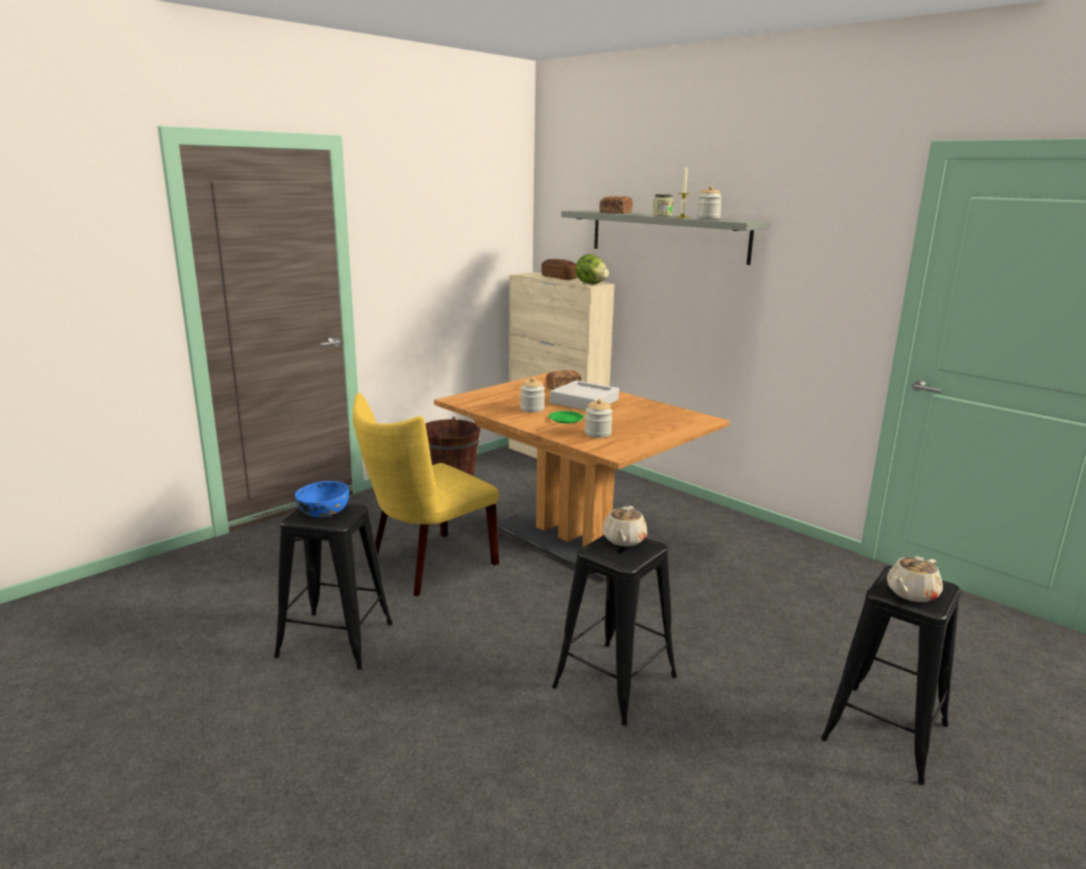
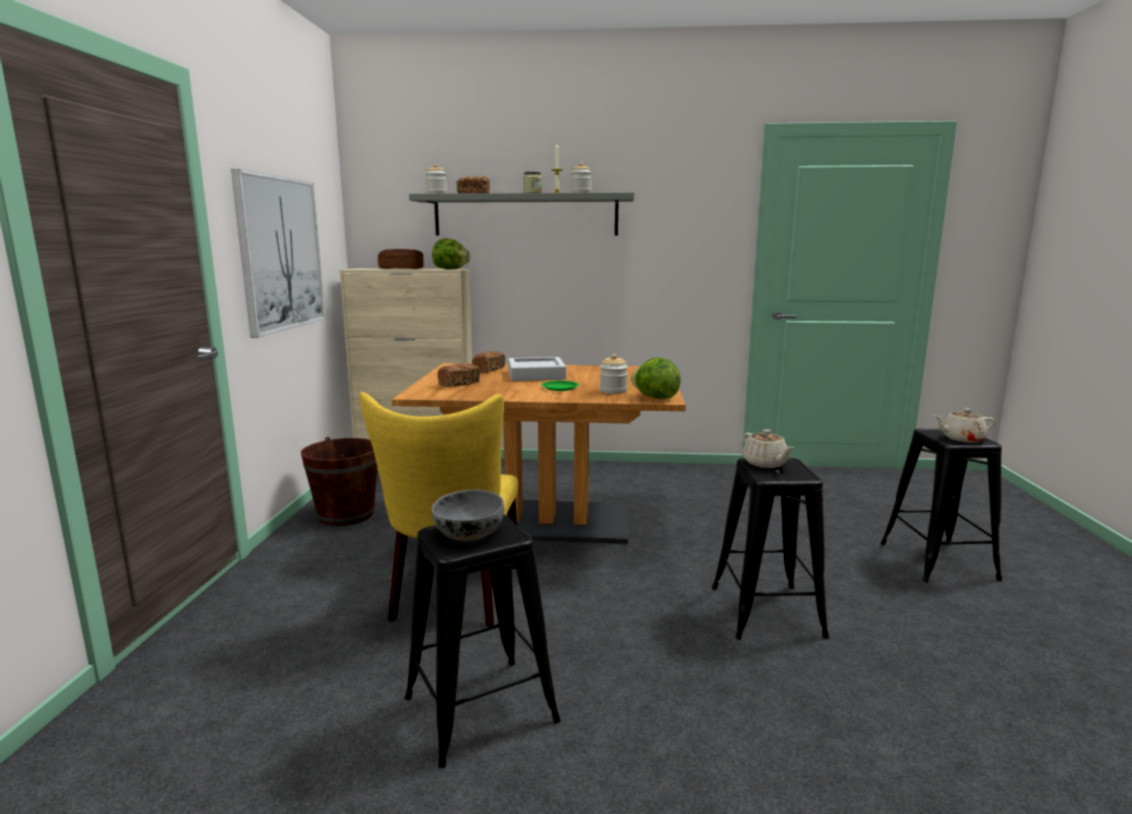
camera: 40 degrees left, 5 degrees down
blue bowl [295,481,349,517] -> grey bowl [432,489,504,541]
jar [520,377,545,413] -> jar moved to [425,164,447,194]
beige teapot [887,556,943,602] -> beige teapot turned 75 degrees clockwise [935,408,995,442]
none -> picture [231,169,326,338]
none -> bread [437,364,480,387]
none -> lettuce [631,357,681,399]

